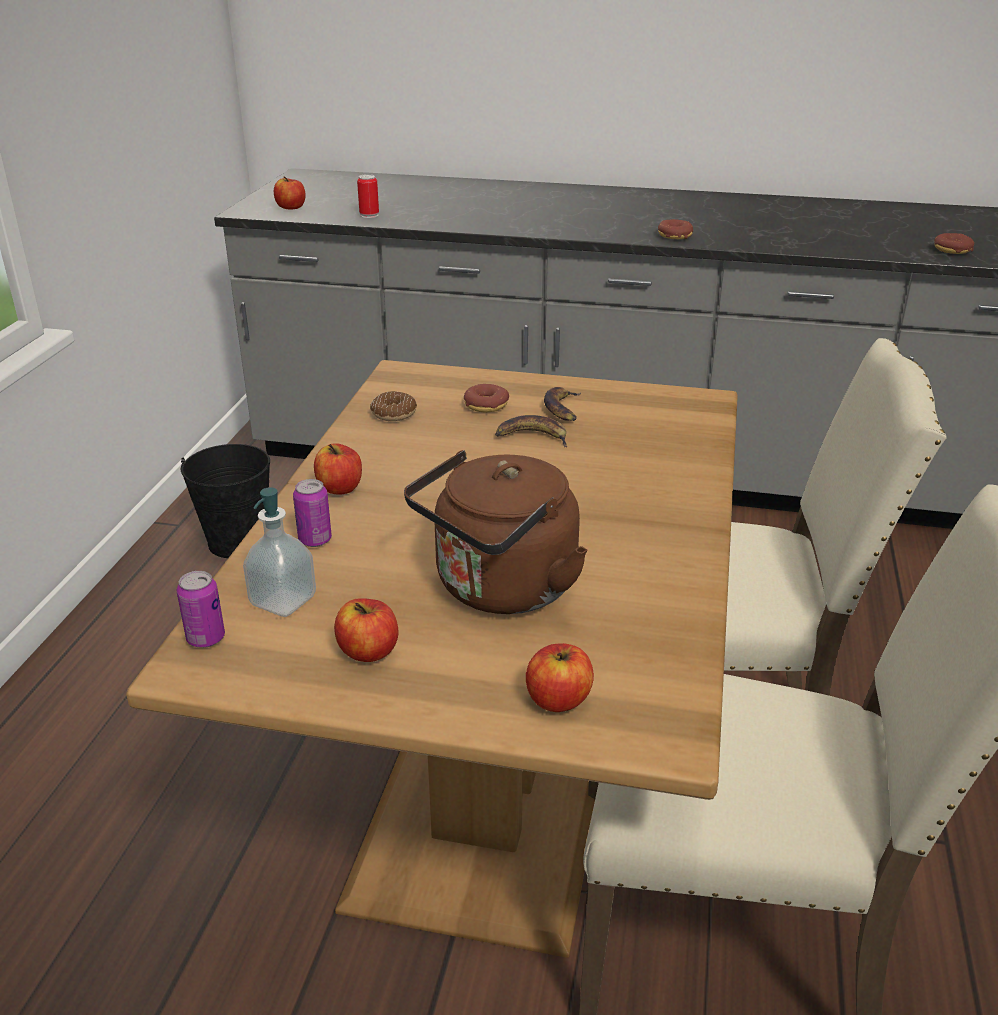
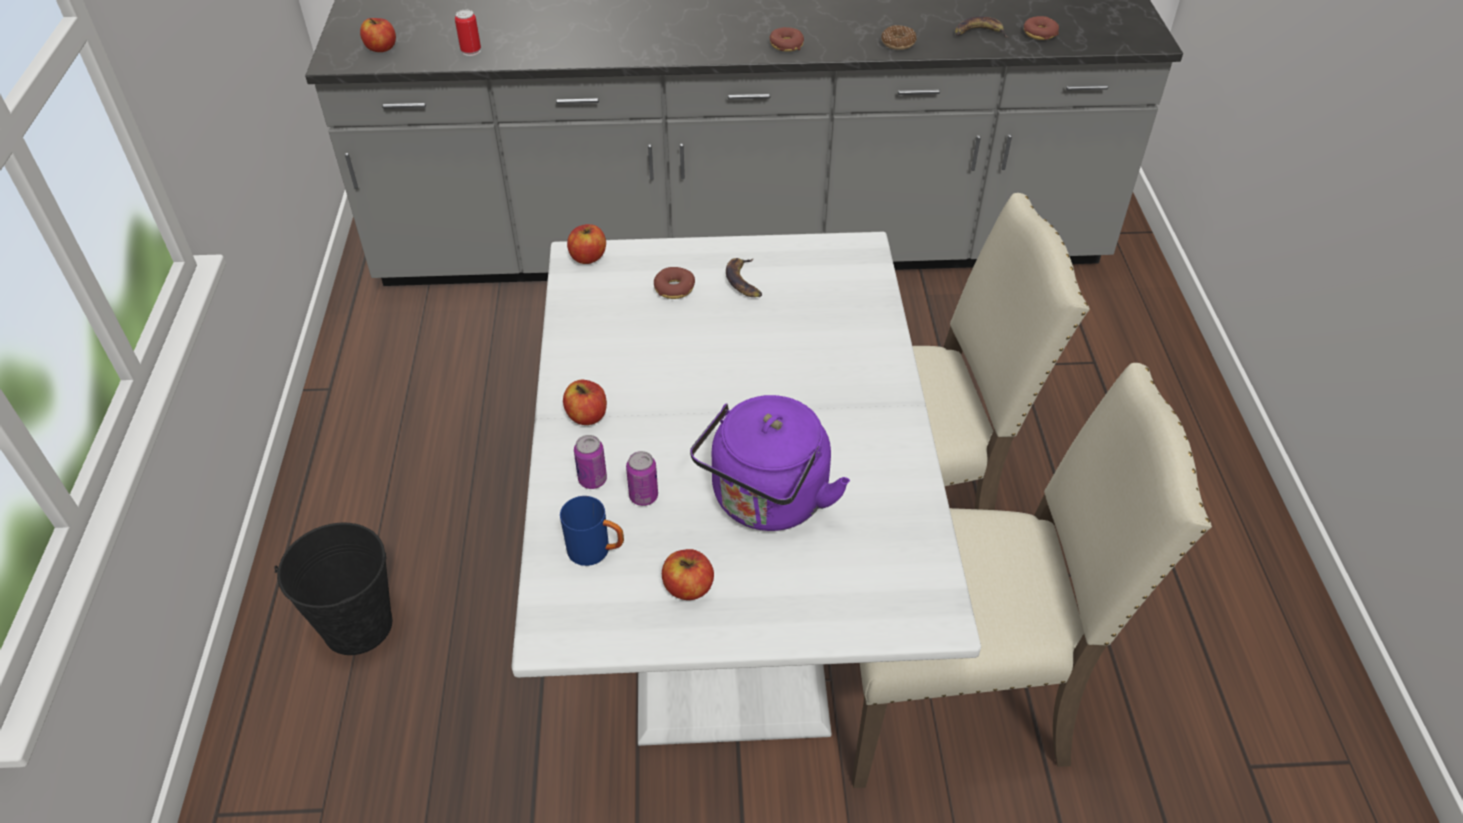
camera: 15 degrees left, 15 degrees up
brown dining table [126,360,738,958] -> white dining table [511,232,981,746]
can [177,571,225,648] -> can moved to [626,451,658,506]
black bucket [181,444,270,558] -> black bucket moved to [275,523,393,655]
soap dispenser [243,487,316,617] -> blue mug [560,496,624,566]
donut [370,391,417,421] -> donut moved to [881,25,917,50]
brown kettle [404,450,588,614] -> purple kettle [690,395,850,531]
banana [495,415,567,447] -> banana moved to [955,16,1007,38]
apple [526,643,594,712] -> apple moved to [567,224,606,264]

